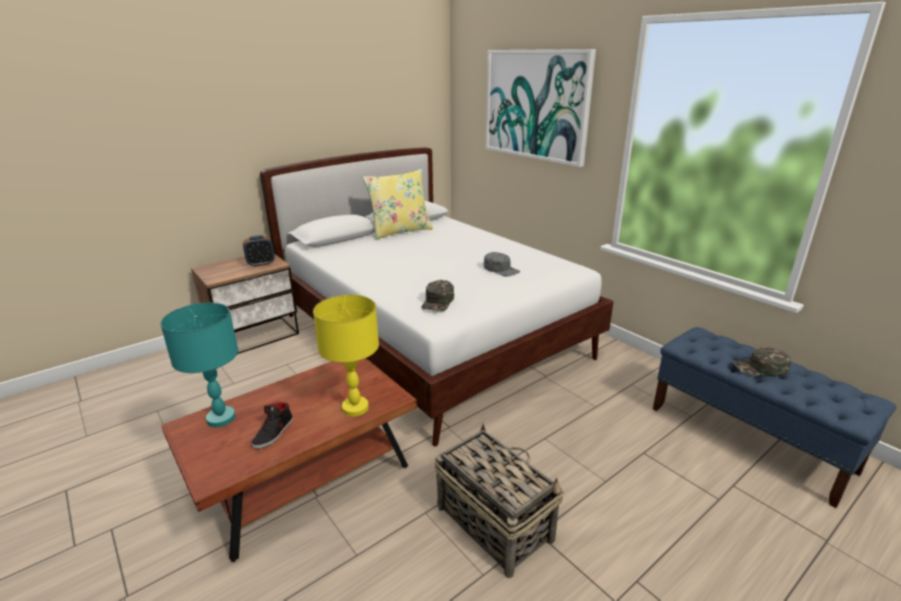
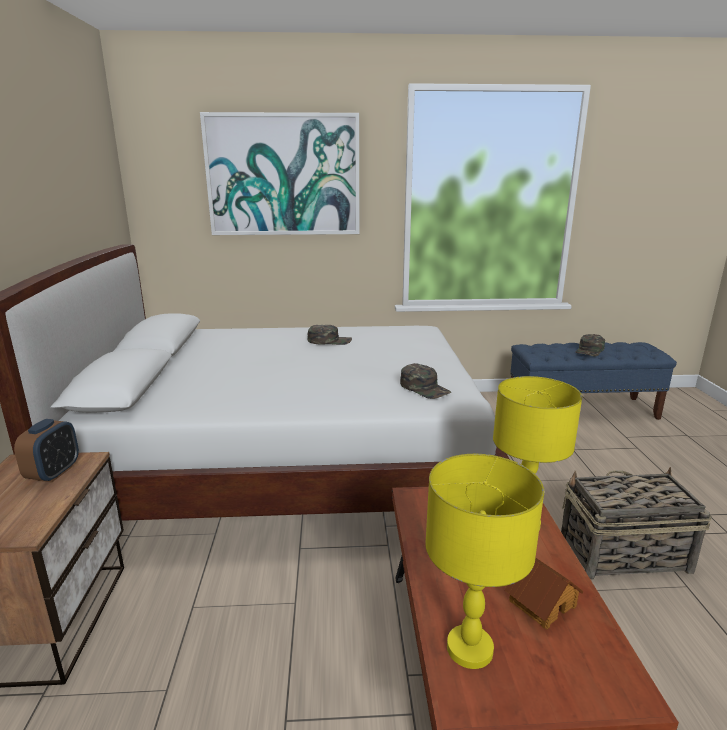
camera: 55 degrees left, 5 degrees down
turquoise table lamp [160,303,238,427] -> yellow table lamp [425,454,544,669]
black shoe [251,402,293,449] -> toy house [505,557,583,629]
yellow pillow [362,169,433,240] -> none
grey cap [484,252,520,277] -> none
none -> green cap [307,325,352,345]

